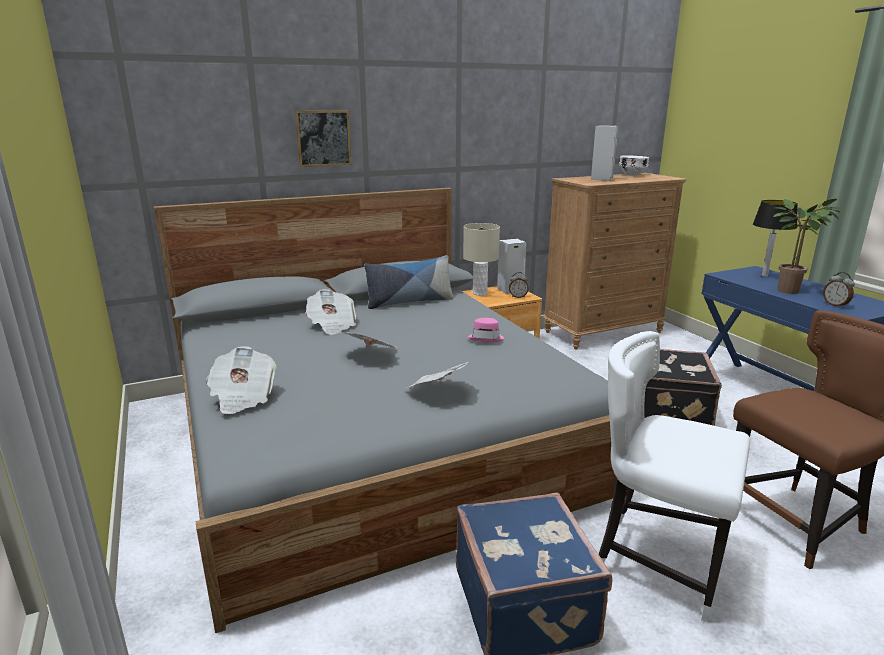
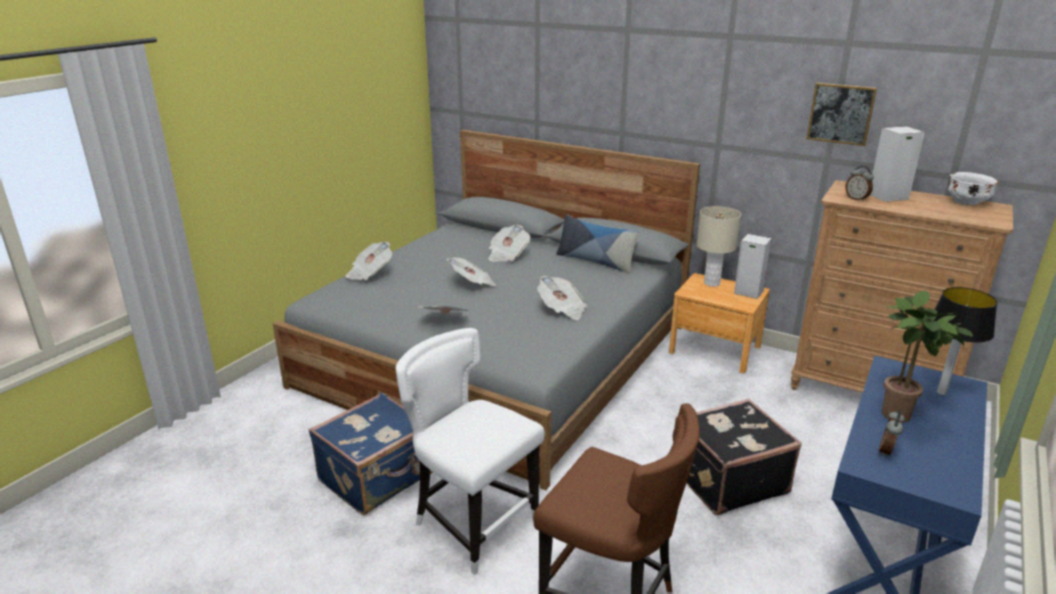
camera: 55 degrees right, 5 degrees up
picture [295,110,351,167] -> picture moved to [807,83,877,146]
pink hat [468,318,504,342] -> newspaper [537,276,587,320]
alarm clock [509,272,529,298] -> alarm clock moved to [845,166,874,202]
white chair [599,331,750,622] -> white chair turned 45 degrees counterclockwise [396,328,545,575]

